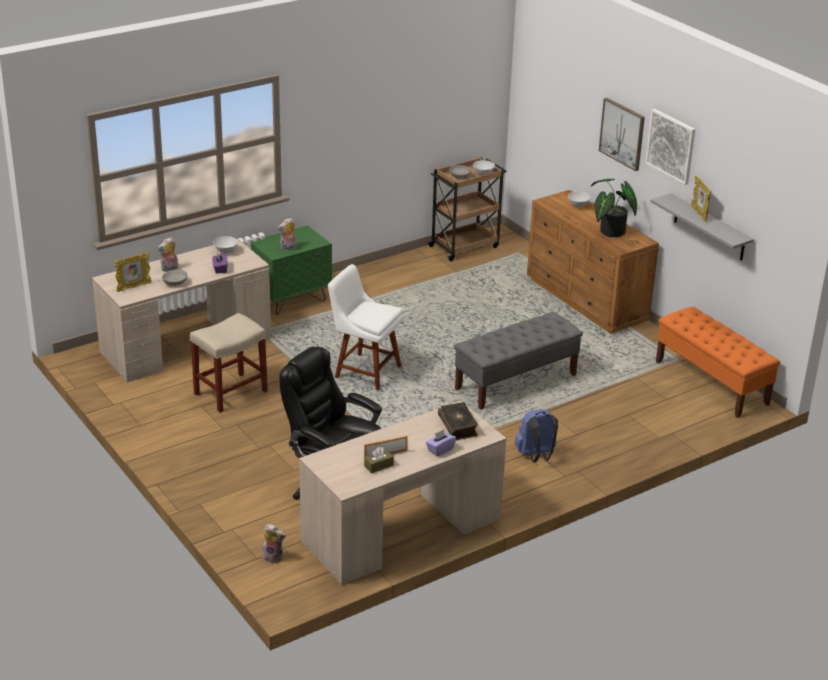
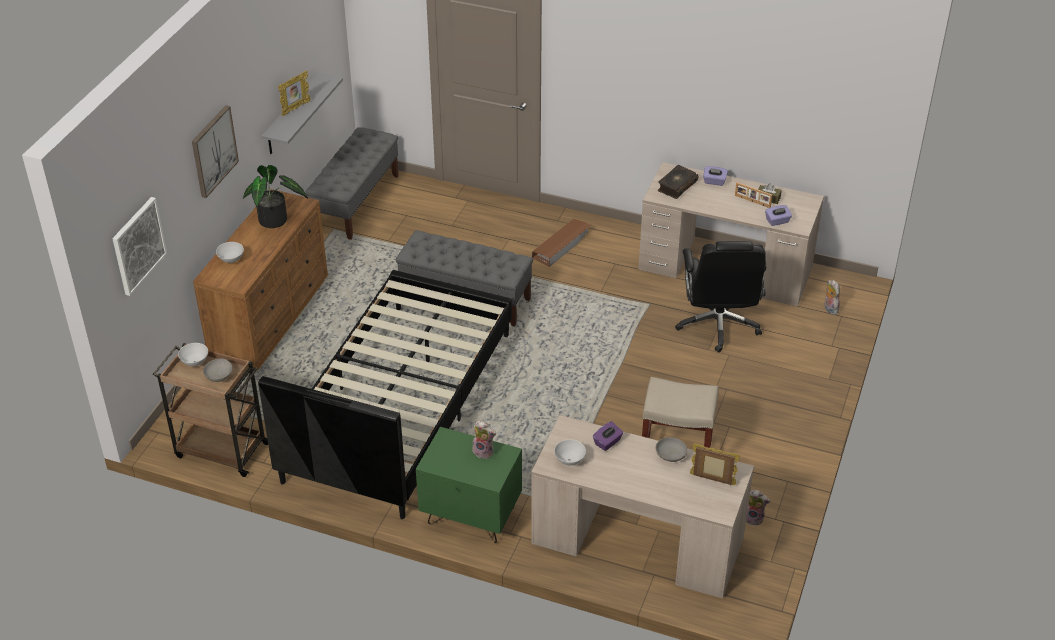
camera: 125 degrees left, 10 degrees up
plush toy [157,237,178,272] -> plush toy moved to [746,490,771,526]
white chair [328,264,404,390] -> none
blue backpack [515,409,558,462] -> brown storage box [532,219,591,267]
picture [646,109,696,185] -> picture moved to [113,197,167,296]
orange bench [656,307,780,418] -> grey bench [306,127,399,240]
none -> black bed [258,270,512,519]
none -> purple tissue box [765,205,792,226]

